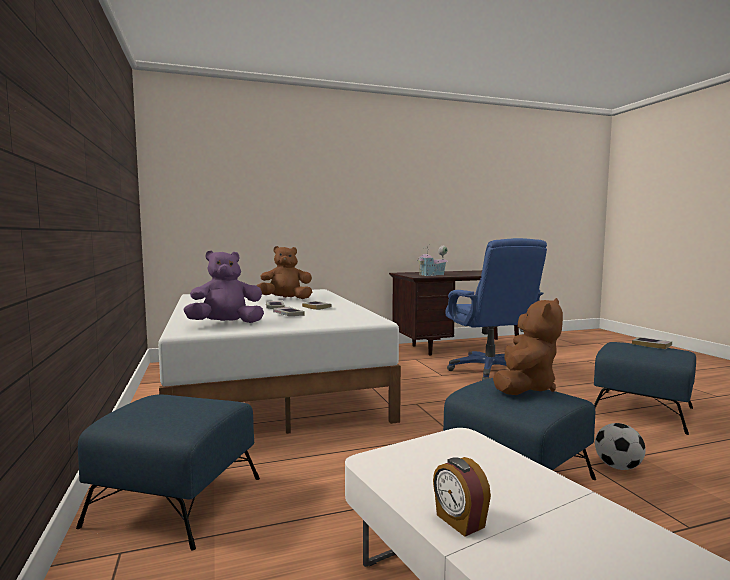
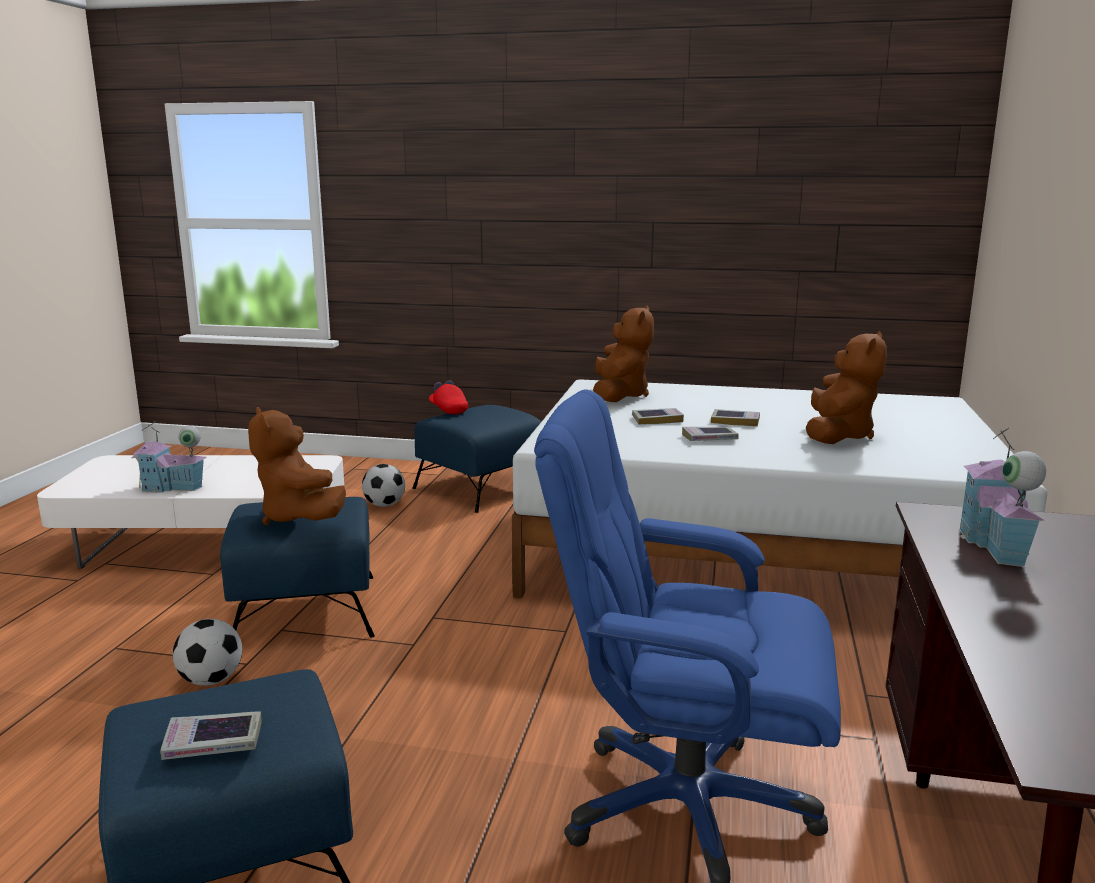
camera: 120 degrees right, 10 degrees up
purple plush toy [183,251,264,323] -> brown plush toy [593,305,654,402]
alarm clock [433,457,491,537] -> none
none -> toy house [132,421,206,493]
none -> football [362,464,405,507]
none -> red cap [429,380,468,414]

